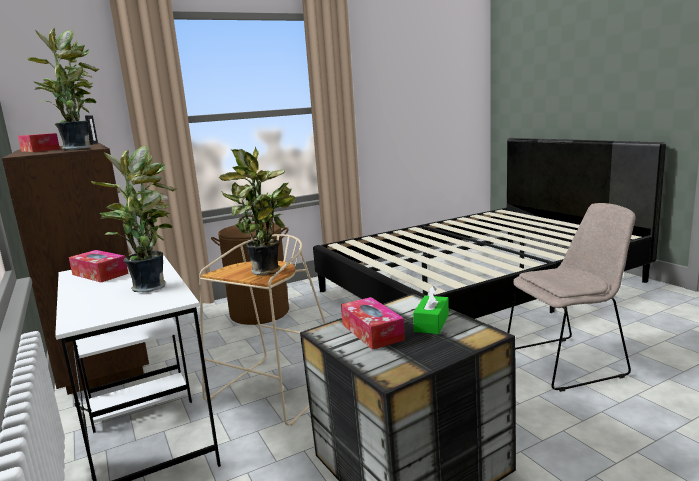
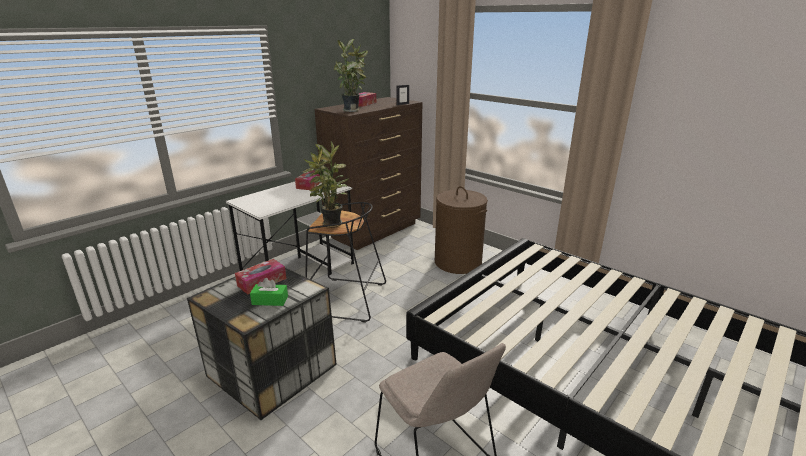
camera: 70 degrees right, 10 degrees up
potted plant [91,146,177,293] -> none
beige stool [199,234,326,426] -> black stool [305,202,386,323]

